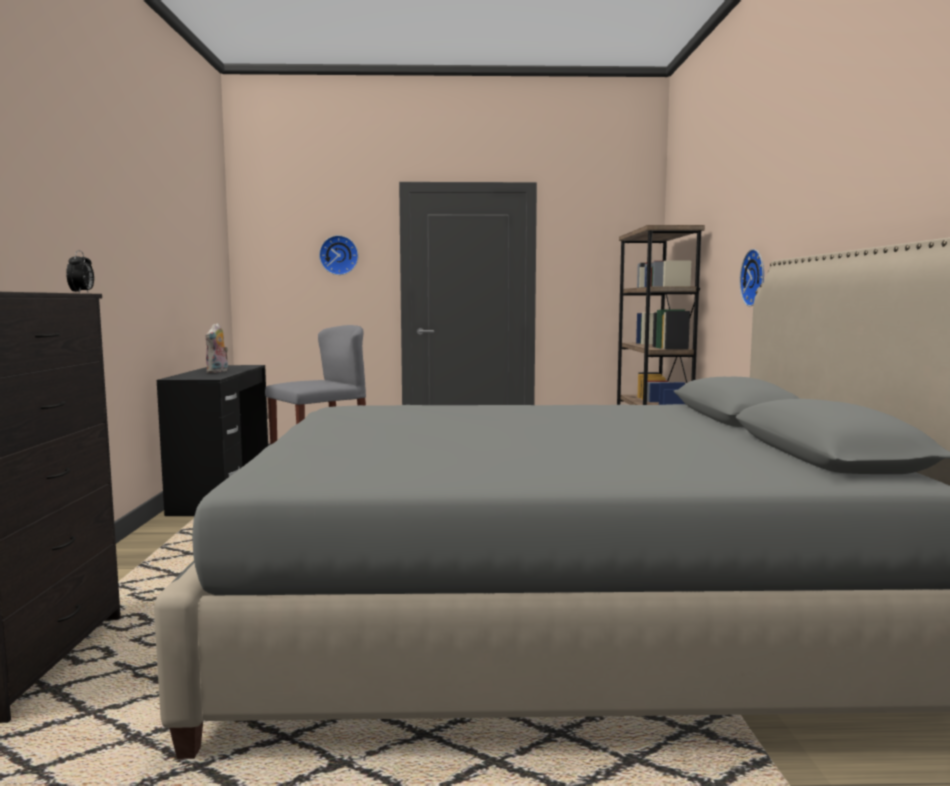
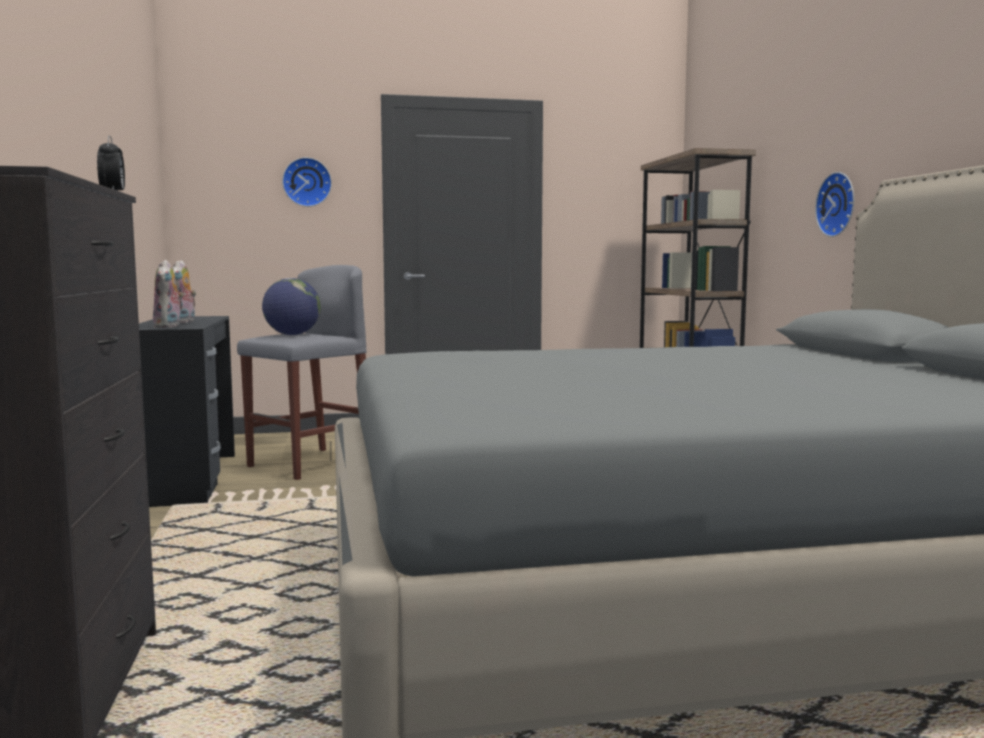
camera: 10 degrees left, 0 degrees up
none -> plush toy [153,260,184,328]
none -> globe [262,278,321,335]

